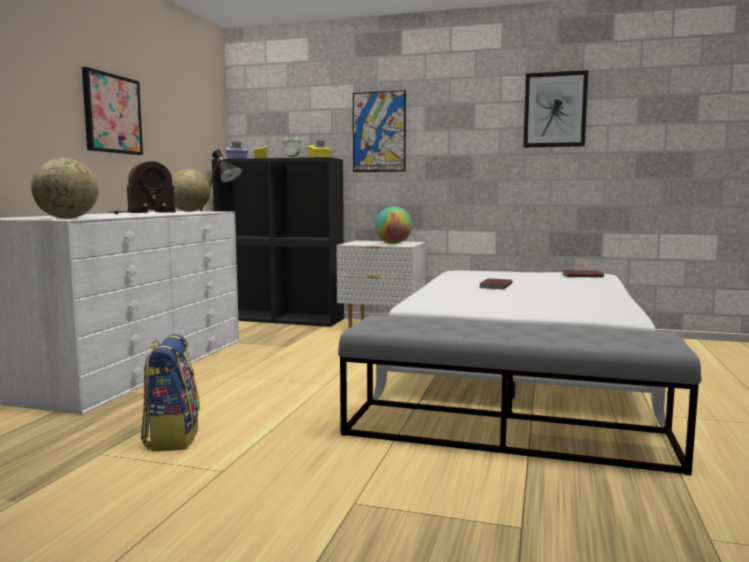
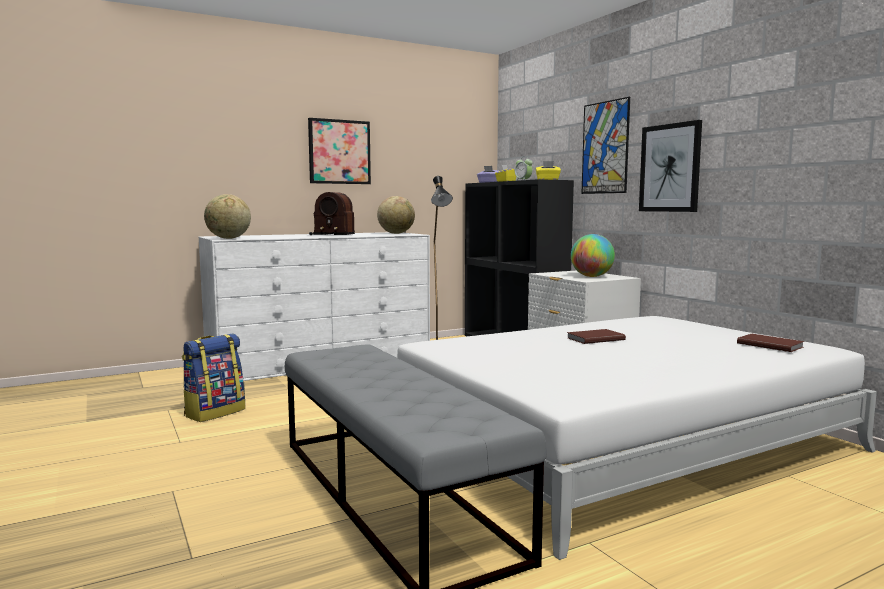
camera: 45 degrees right, 0 degrees up
picture [523,70,588,148] -> picture moved to [639,120,702,212]

